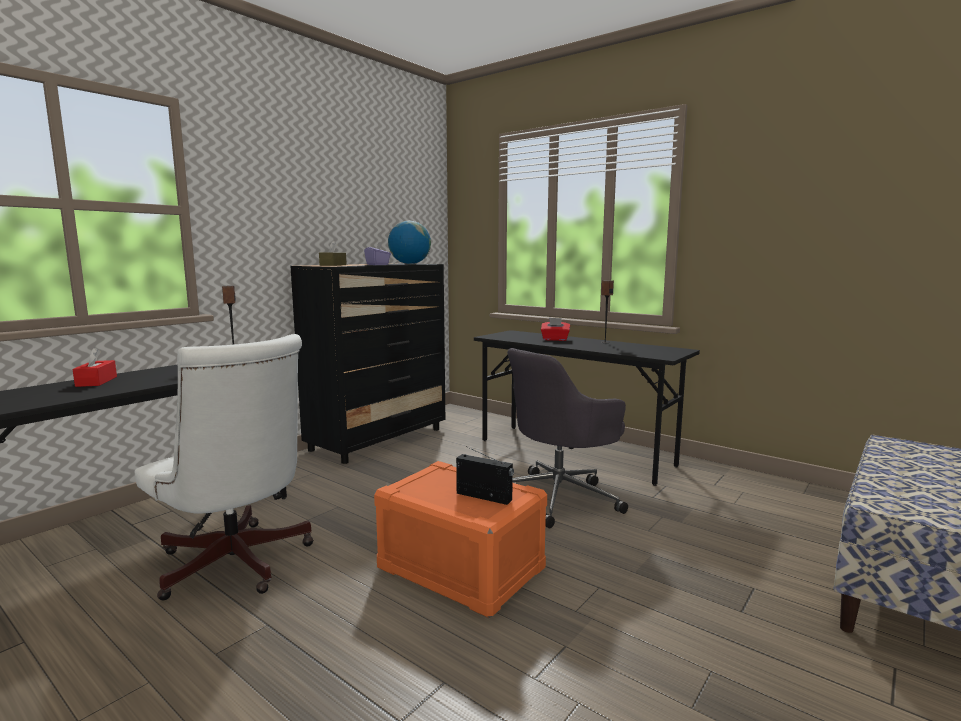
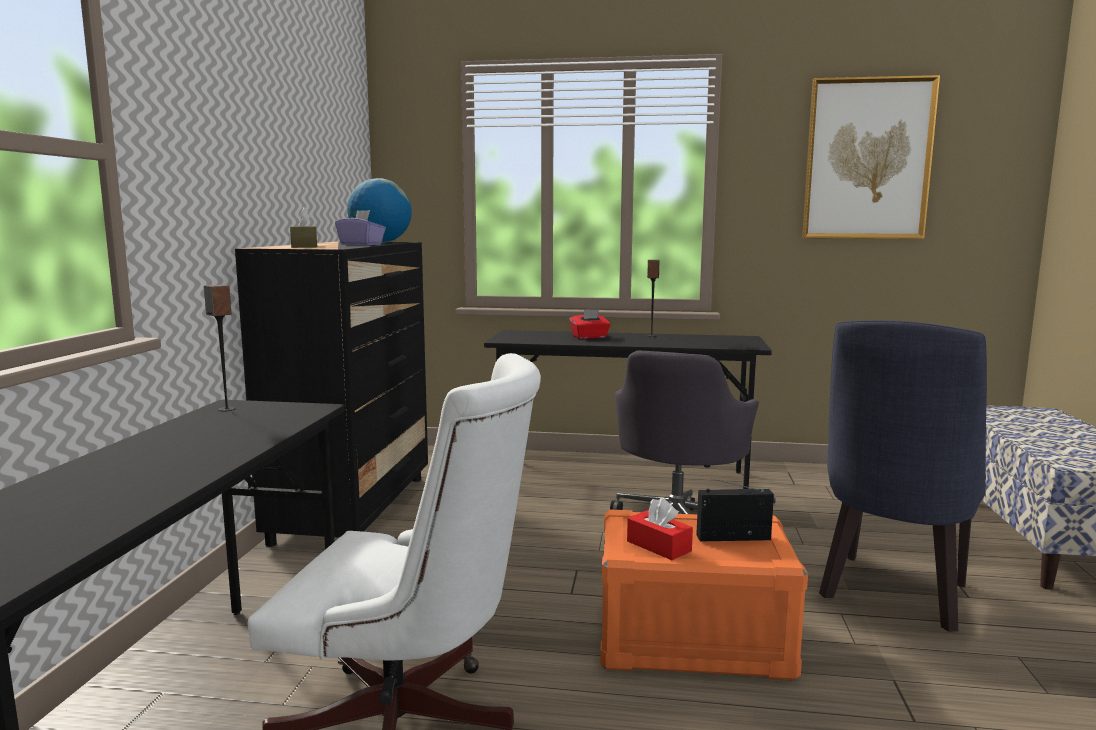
camera: 30 degrees left, 0 degrees up
red tissue box [73,347,117,387] -> red tissue box moved to [627,498,693,560]
none -> picture [802,75,940,239]
none -> blue chair [819,320,987,632]

